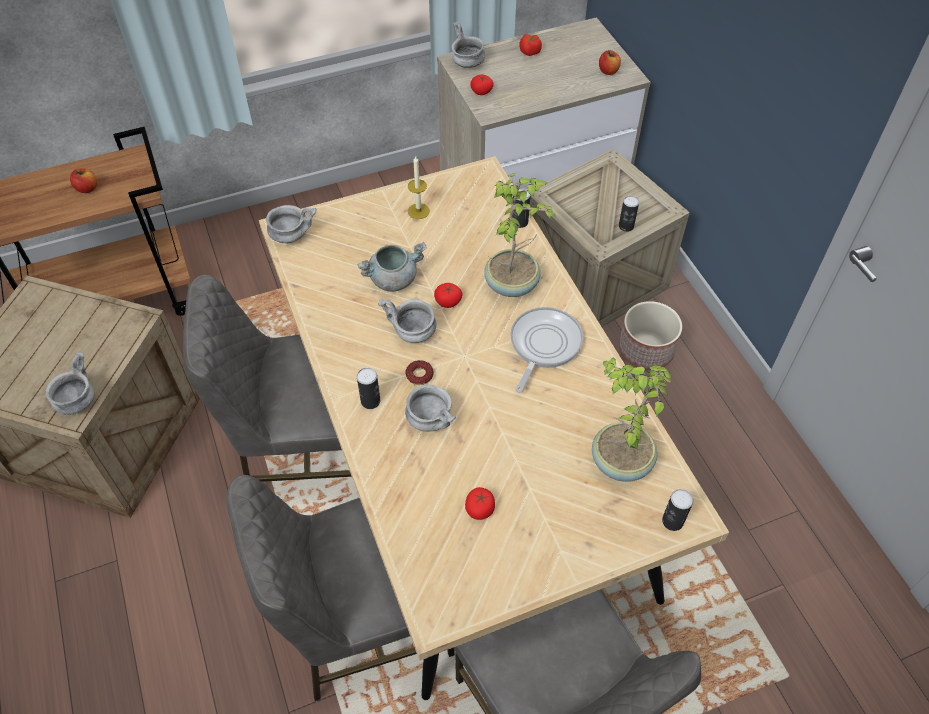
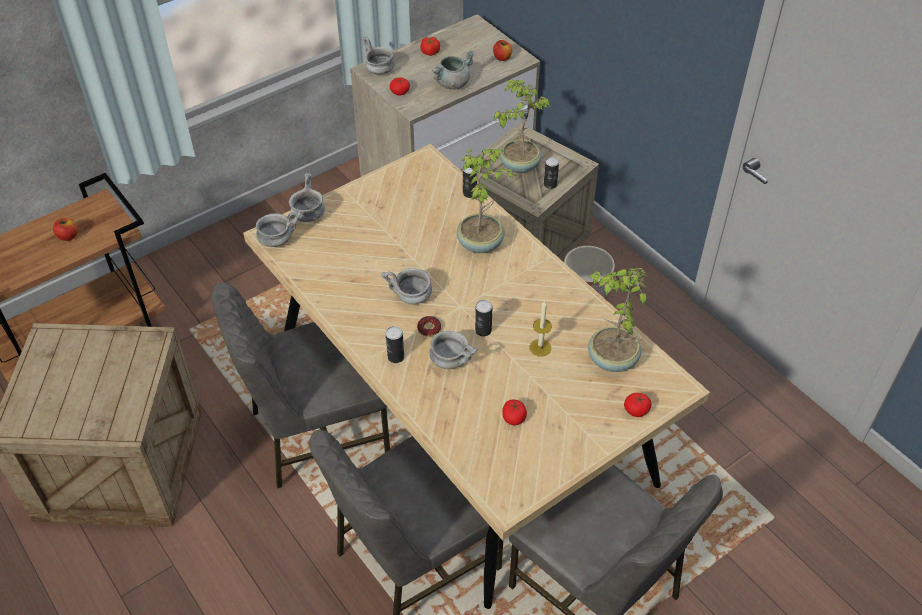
camera: 15 degrees left, 5 degrees down
grey bowl [46,352,94,415] -> grey bowl moved to [289,173,325,222]
grey cooking pot [357,242,427,292] -> grey cooking pot moved to [432,50,475,90]
candle [408,156,430,219] -> candle moved to [530,301,552,357]
tomato [434,283,462,308] -> tomato moved to [624,393,651,417]
frying pan [510,307,583,393] -> none
can [662,489,693,531] -> can moved to [475,300,492,336]
none -> potted plant [494,80,550,173]

